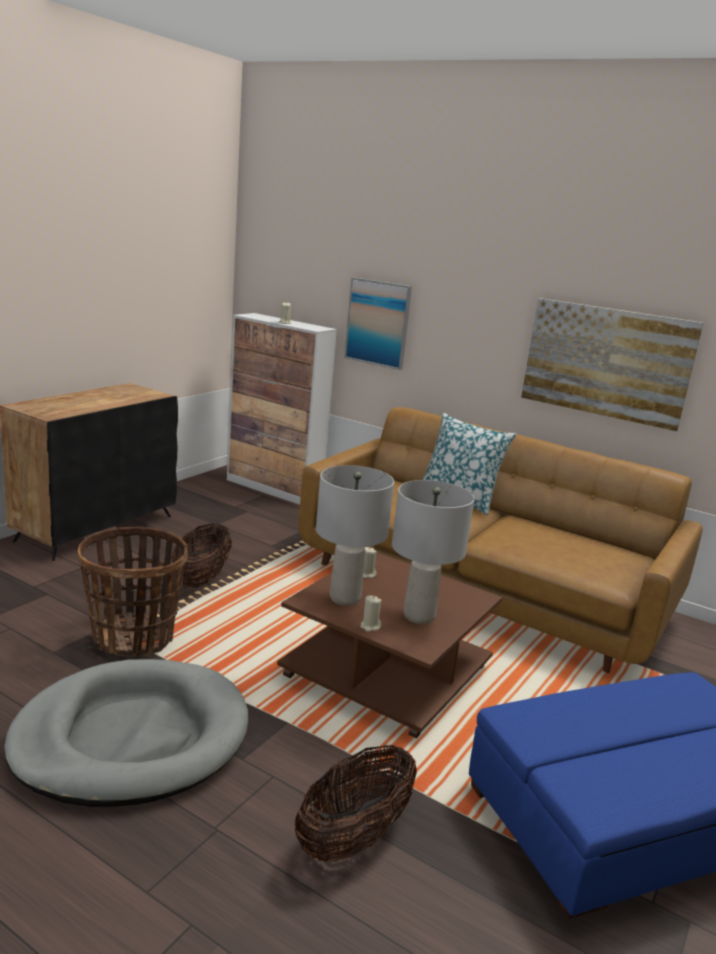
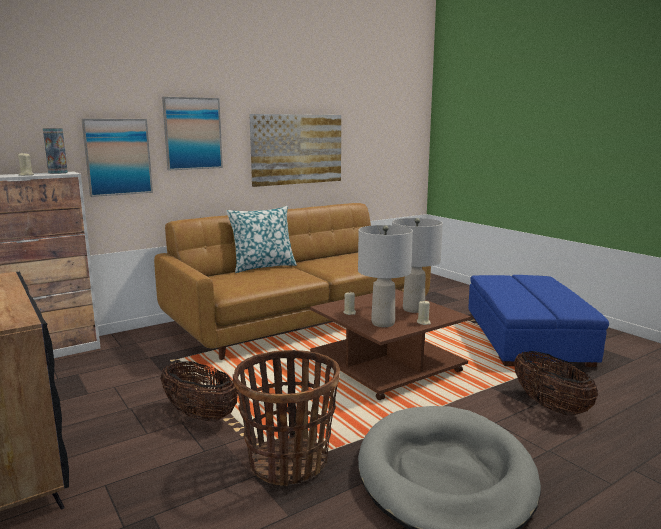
camera: 65 degrees left, 5 degrees down
none -> vase [43,128,68,174]
none -> picture [162,97,223,170]

